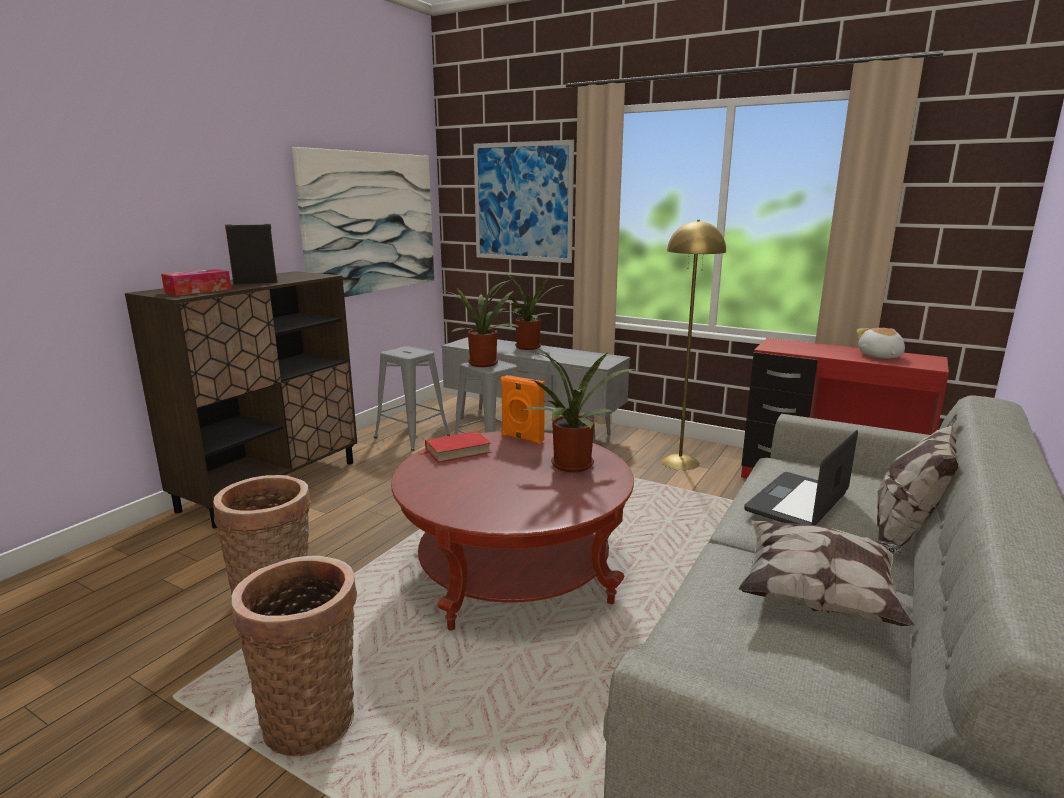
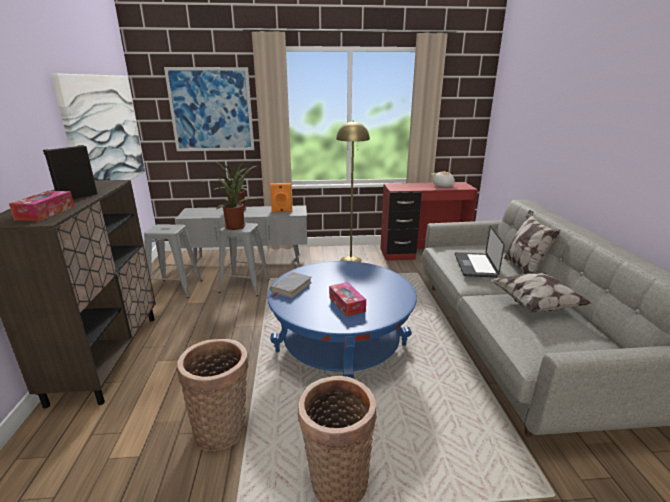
camera: 35 degrees left, 5 degrees up
red coffee table [391,431,634,630] -> blue coffee table [267,261,417,379]
red book [419,431,491,463] -> grey book [270,272,312,298]
orange speaker [501,375,545,444] -> orange speaker moved to [270,183,292,212]
potted plant [520,348,635,472] -> none
none -> tissue box [329,282,366,317]

